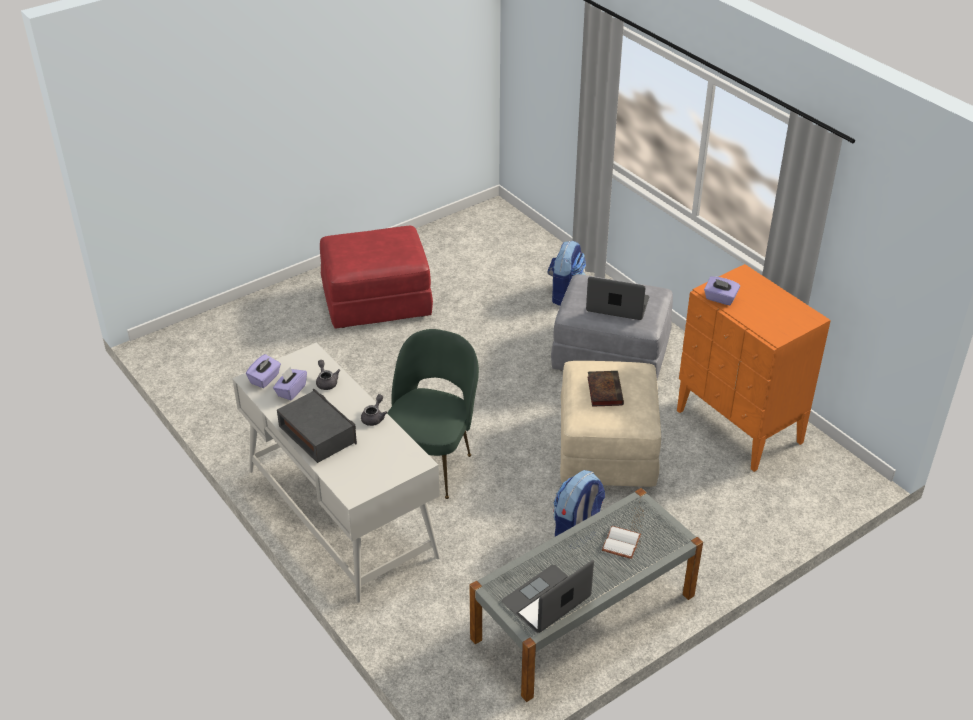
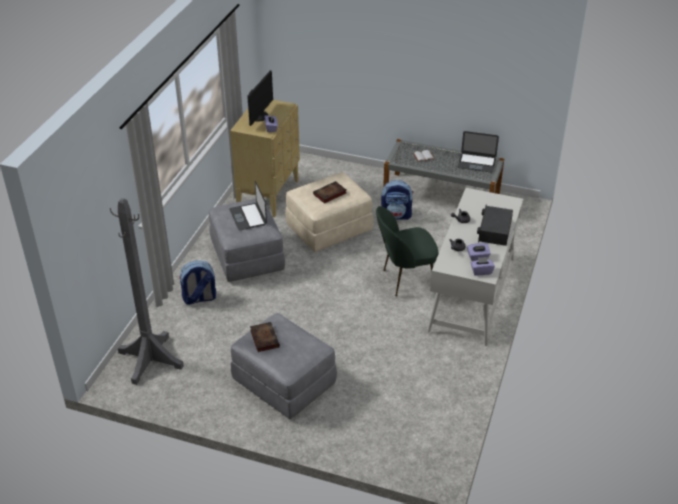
camera: 125 degrees left, 0 degrees up
red ottoman [320,226,433,329] -> grey ottoman [231,313,337,419]
orange dresser [677,264,831,472] -> beige dresser [230,100,300,217]
none -> grey clothes rack [110,198,184,385]
none -> monitor [247,70,273,126]
none -> book [250,322,280,352]

